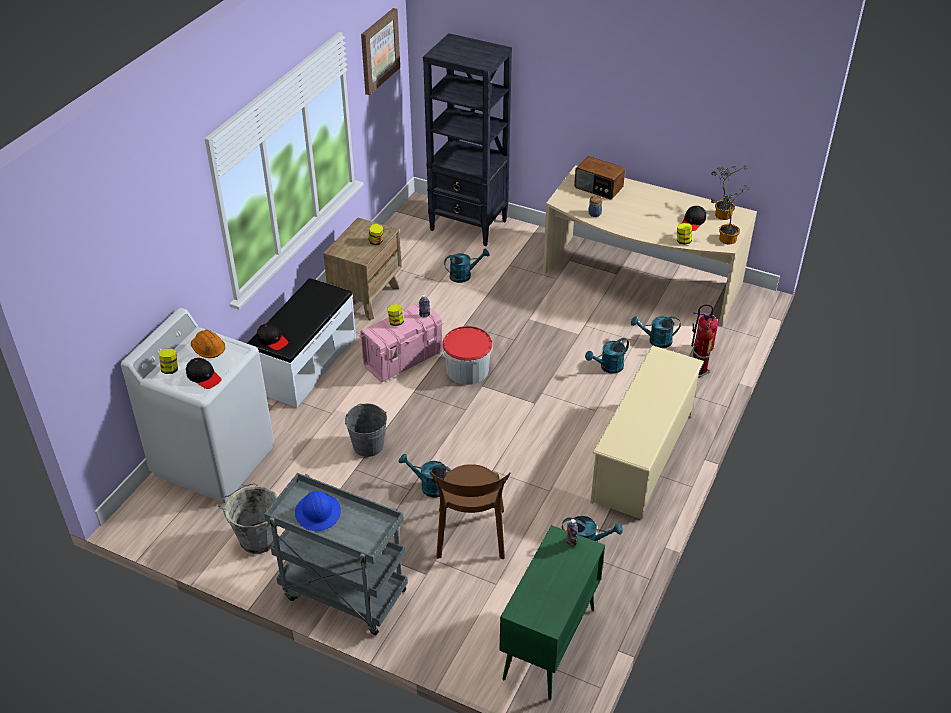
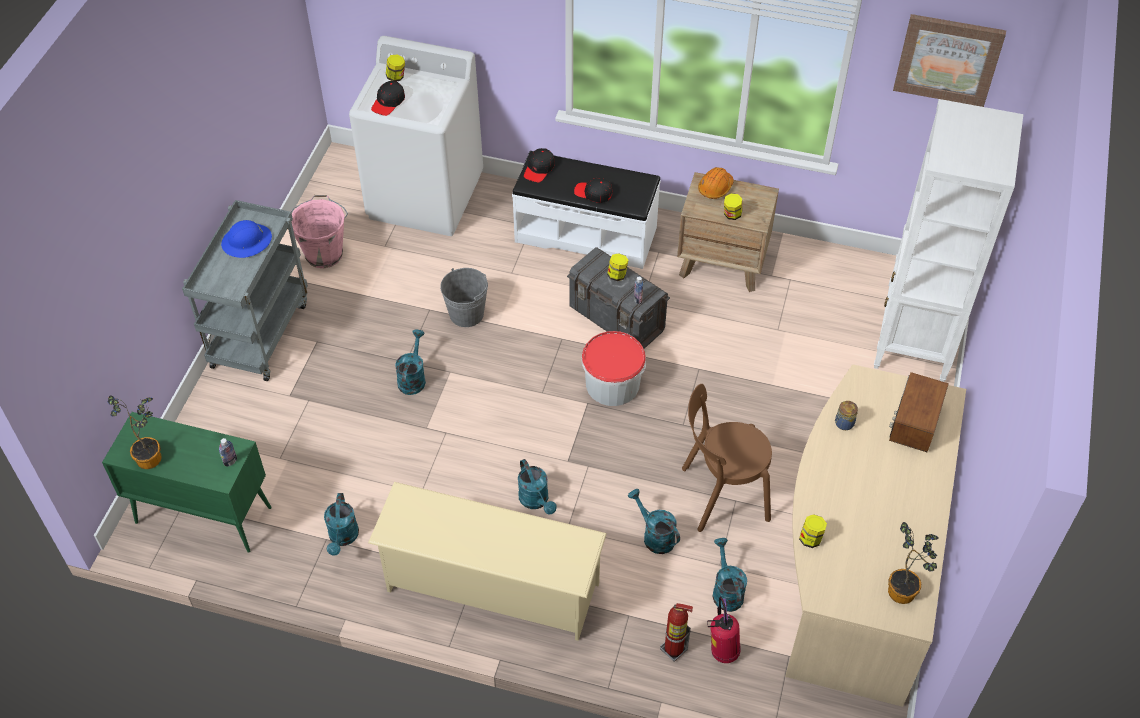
camera: 80 degrees right, 10 degrees up
orange hard hat [191,330,225,358] -> orange hard hat moved to [698,167,734,199]
grey bucket [218,483,278,554] -> pink bucket [291,195,348,268]
pink storage box [359,303,443,382] -> grey storage box [567,247,670,349]
black bookcase [423,33,512,246] -> white bookcase [874,99,1023,382]
brown chair [430,464,511,559] -> brown chair moved to [682,384,772,532]
turquoise watering can [444,248,490,283] -> turquoise watering can moved to [518,459,557,514]
black cap [682,206,706,231] -> black cap moved to [574,178,612,203]
potted plant [711,185,750,244] -> potted plant moved to [108,395,162,469]

